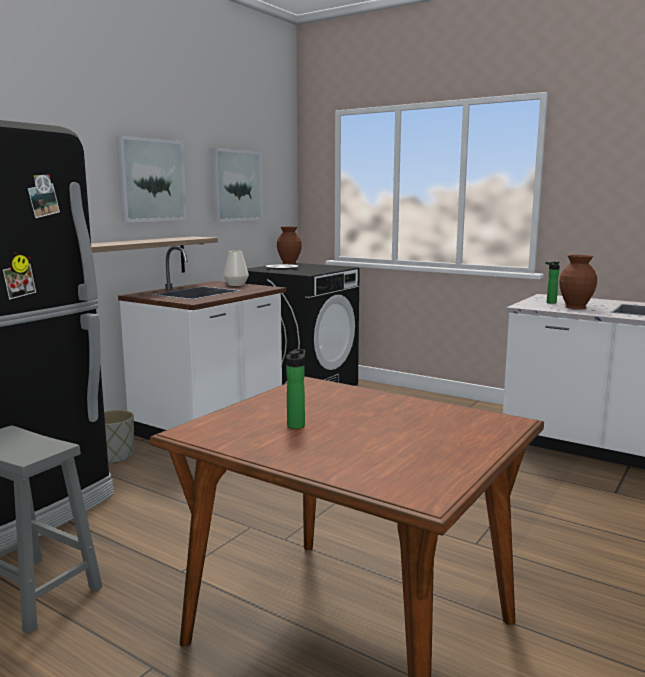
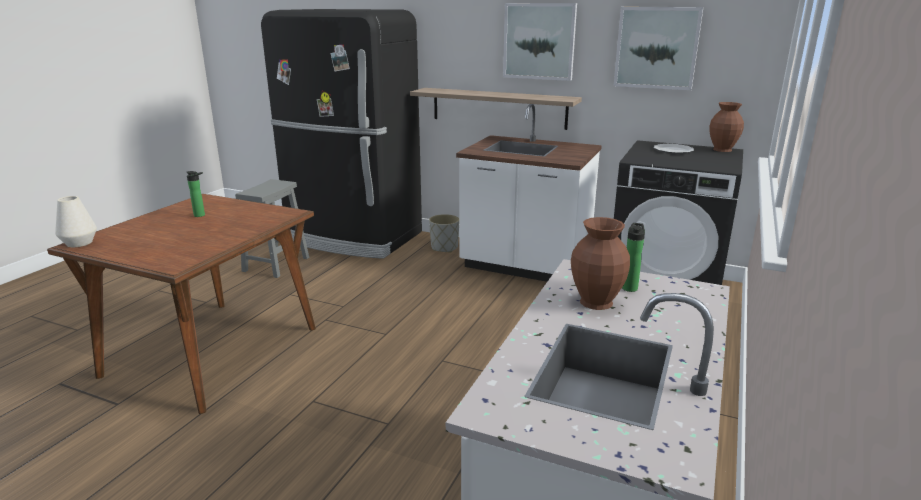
camera: 80 degrees right, 10 degrees up
white vase [223,251,249,286] -> white vase moved to [55,196,97,247]

